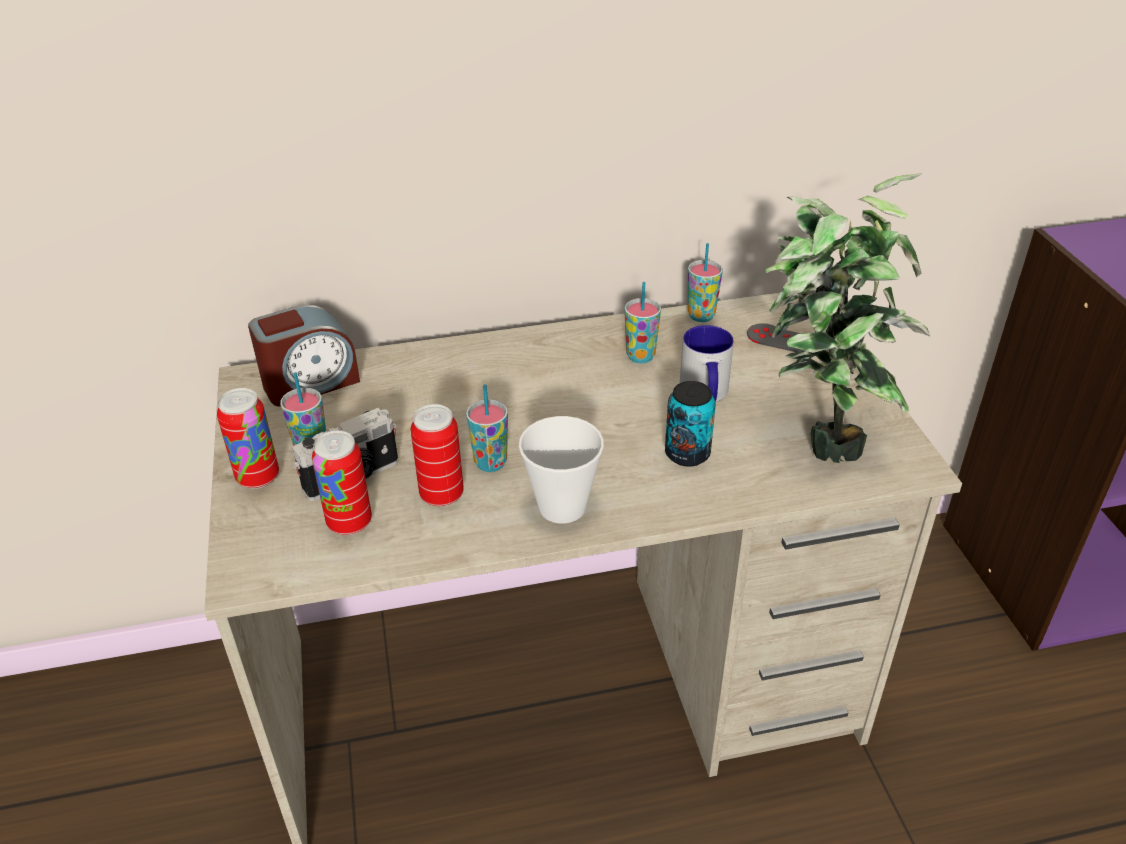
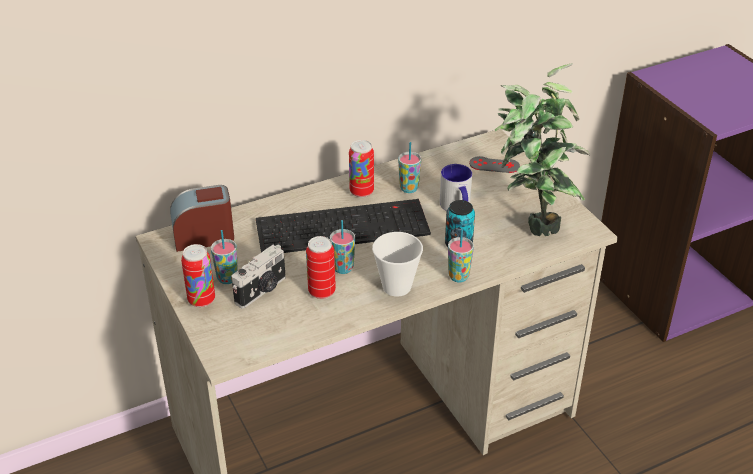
camera: 15 degrees left, 0 degrees up
alarm clock [248,305,360,407] -> alarm clock turned 150 degrees counterclockwise [170,185,234,252]
can [312,431,372,535] -> can moved to [349,140,374,198]
cup [688,243,723,322] -> cup moved to [448,228,474,282]
none -> keyboard [256,199,431,253]

